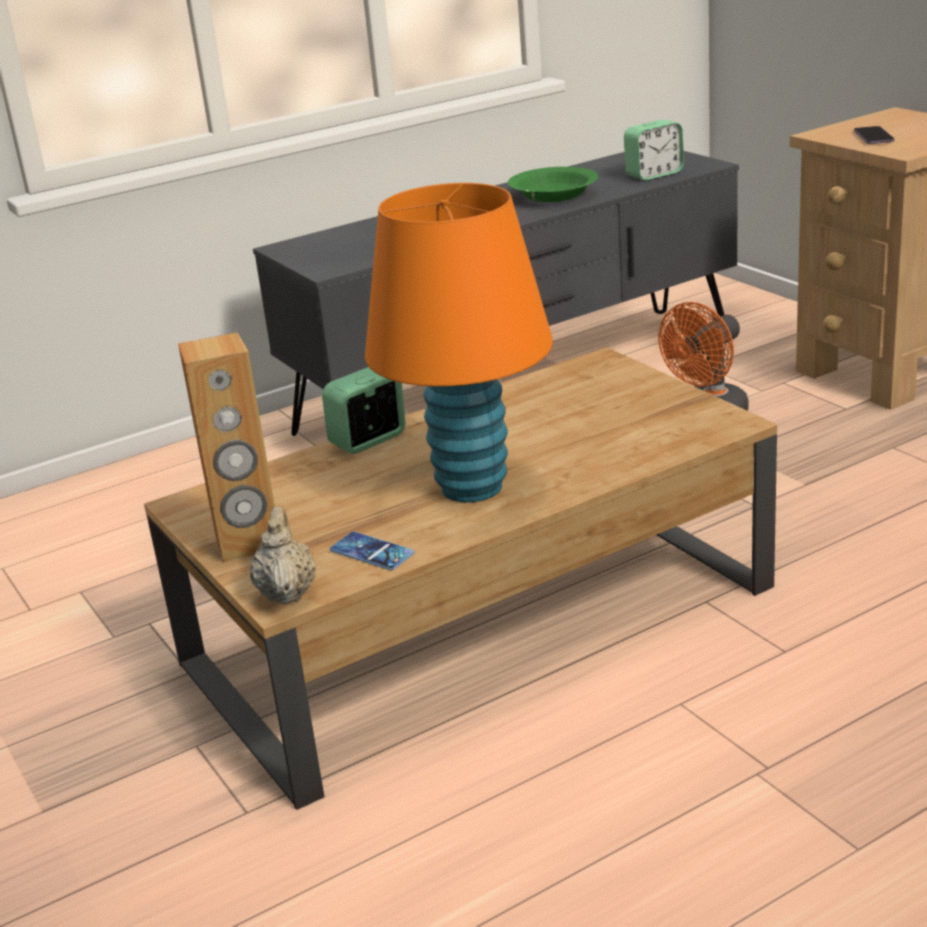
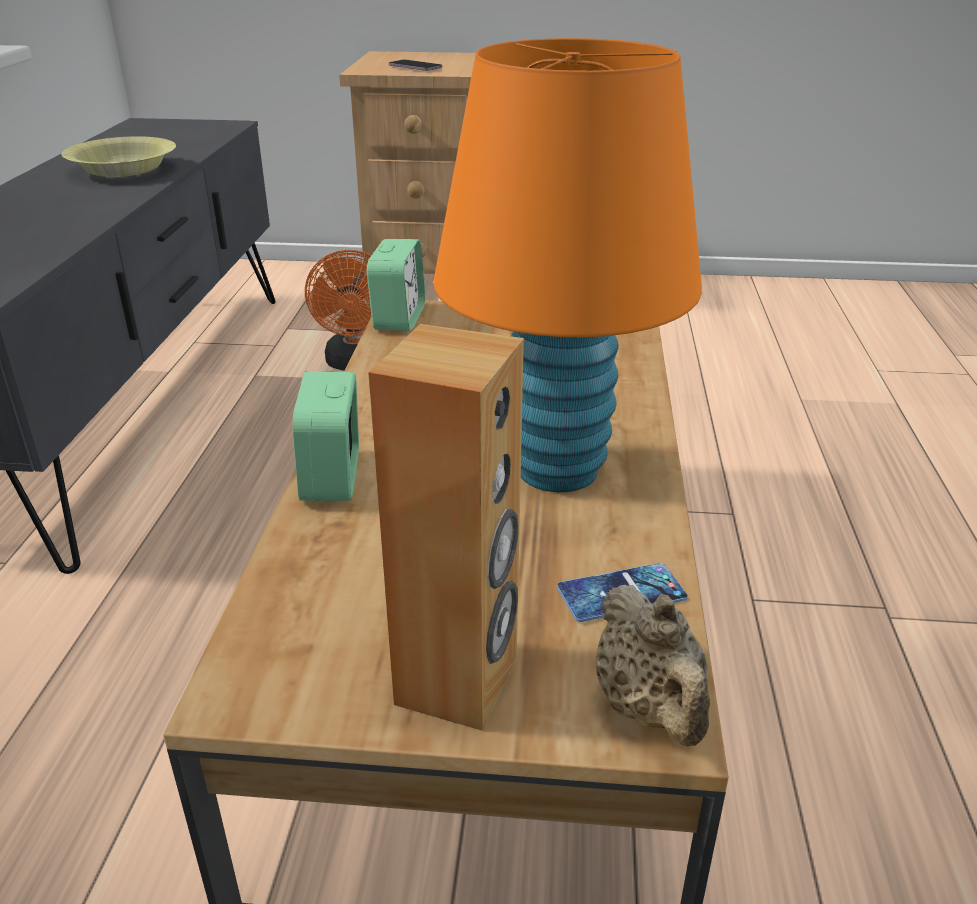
camera: 55 degrees left, 5 degrees up
beige teapot [250,506,316,605] -> beige teapot turned 135 degrees counterclockwise [596,585,710,746]
green bowl [508,167,598,202] -> yellow bowl [62,136,176,177]
alarm clock [624,120,684,181] -> alarm clock moved to [367,239,425,331]

